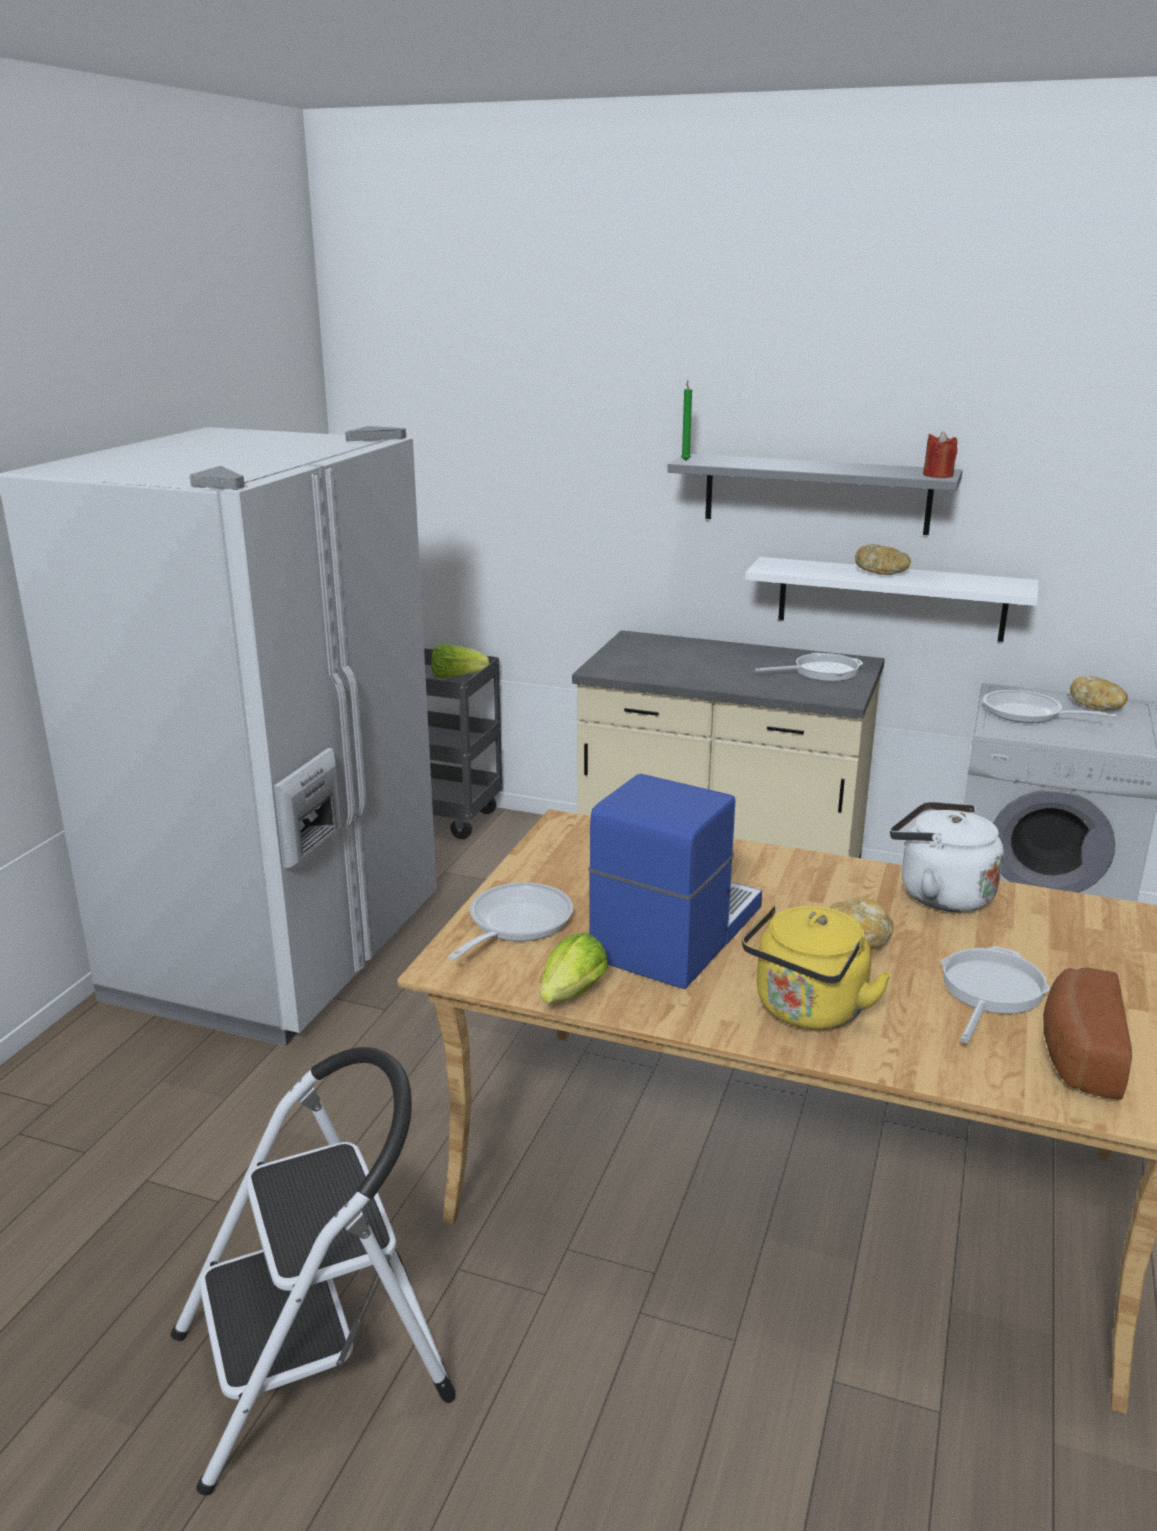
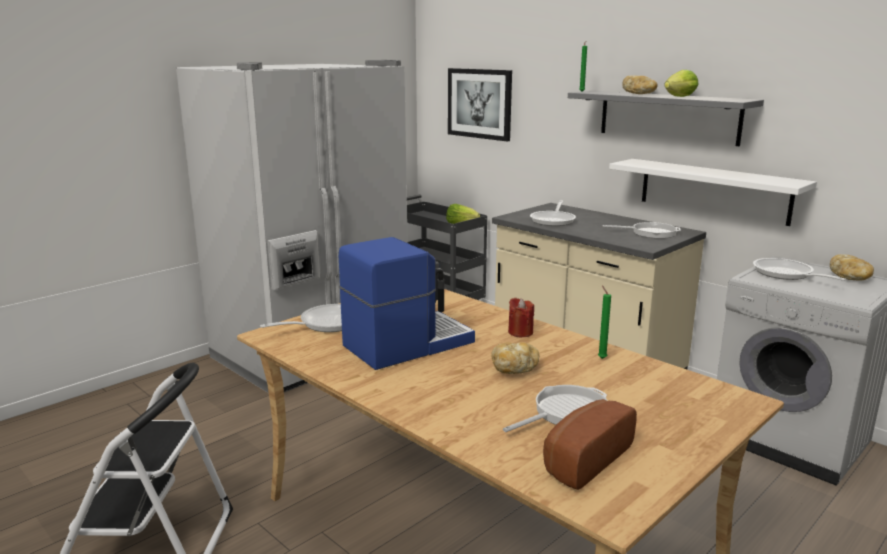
camera: 25 degrees right, 5 degrees down
lettuce [540,933,608,1003] -> lettuce moved to [664,70,698,97]
yellow kettle [742,906,892,1030] -> none
bread [855,544,911,575] -> bread moved to [622,76,658,94]
white kettle [890,802,1004,912] -> green candle [598,286,611,359]
red candle [923,431,957,478] -> red candle moved to [508,298,534,337]
none -> picture [448,68,512,141]
none -> frying pan [530,200,576,226]

